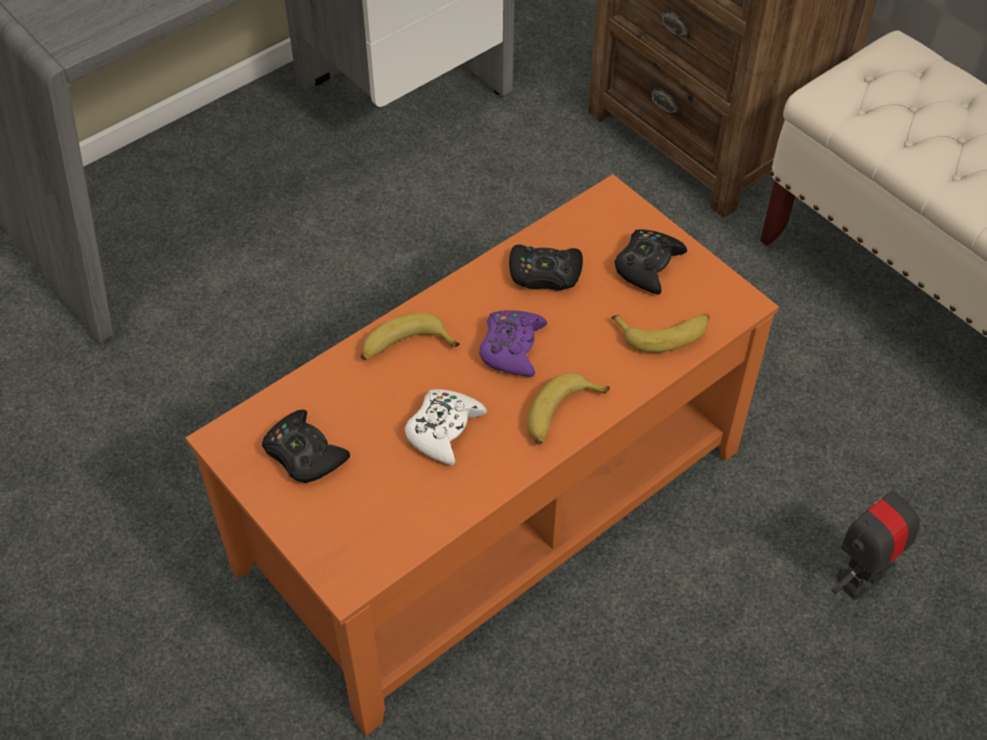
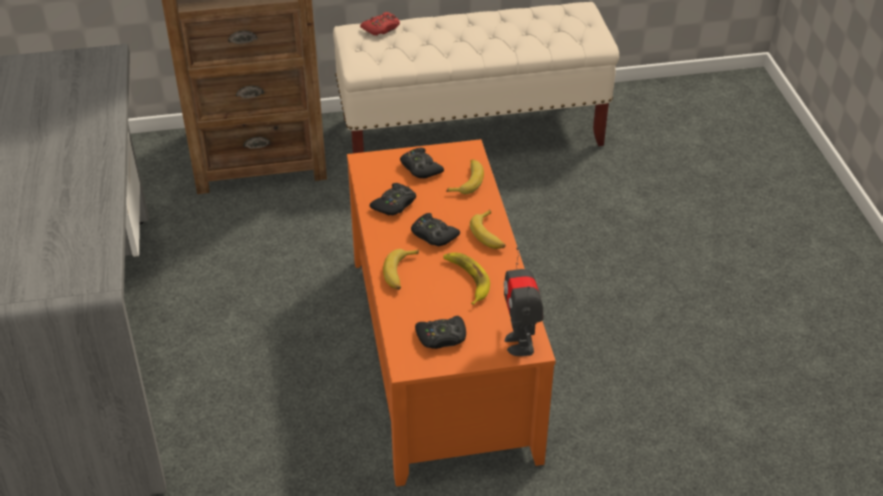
camera: 60 degrees left, 10 degrees down
white game controller [405,389,487,465] -> banana [443,253,490,305]
purple game controller [479,310,547,377] -> black game controller [411,213,460,246]
toy robot [832,477,922,600] -> toy robot moved to [504,247,543,356]
none -> red game controller [360,12,400,36]

